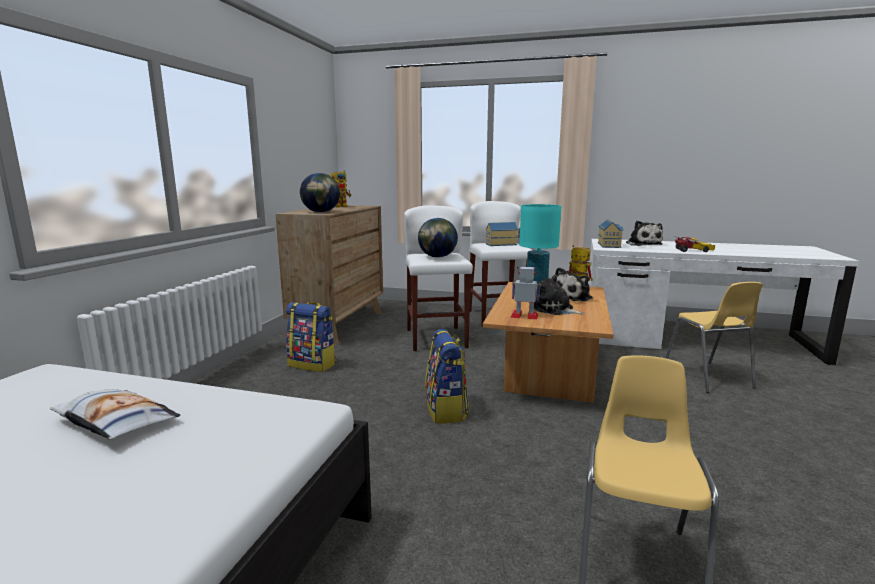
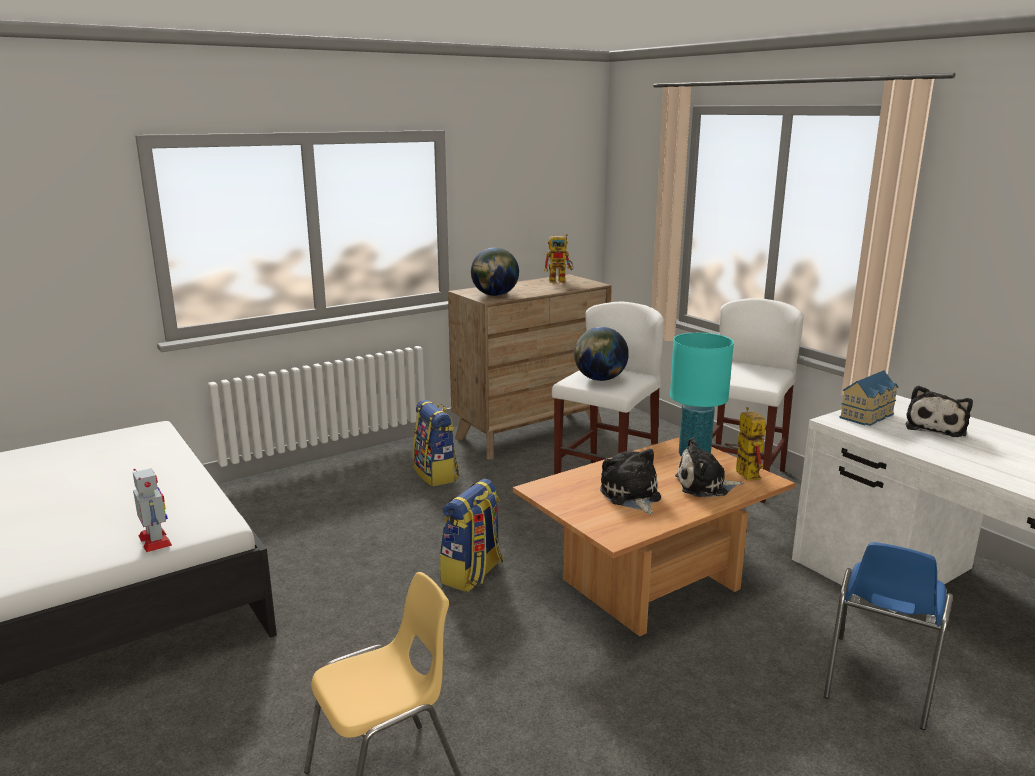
camera: 40 degrees right, 5 degrees up
pillow [50,389,180,440] -> none
toy house [486,222,518,246] -> none
toy robot [511,267,541,320] -> toy robot moved to [133,468,172,552]
yellow chair [665,282,763,393] -> blue chair [824,542,953,730]
toy car [675,237,716,252] -> none

